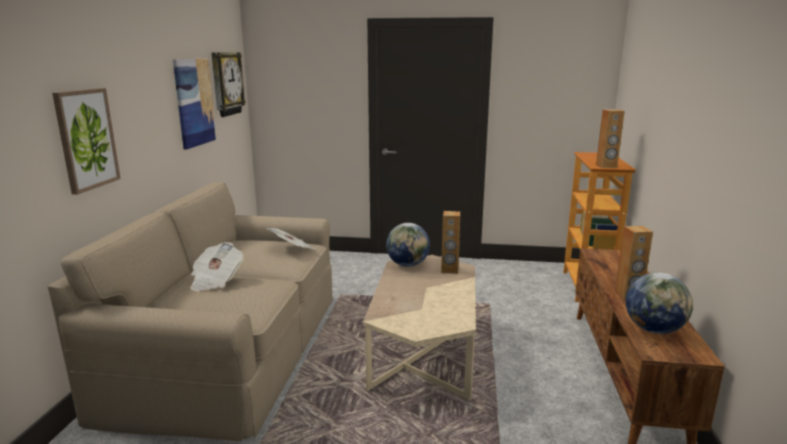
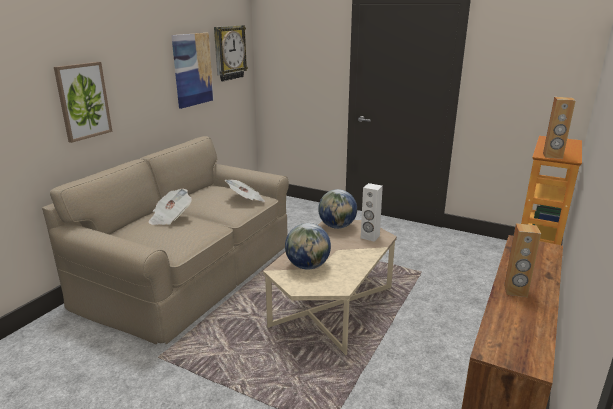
camera: 20 degrees right, 5 degrees up
brown speaker [441,211,460,274] -> white speaker [361,183,383,242]
globe [626,272,693,334] -> globe moved to [285,223,331,270]

